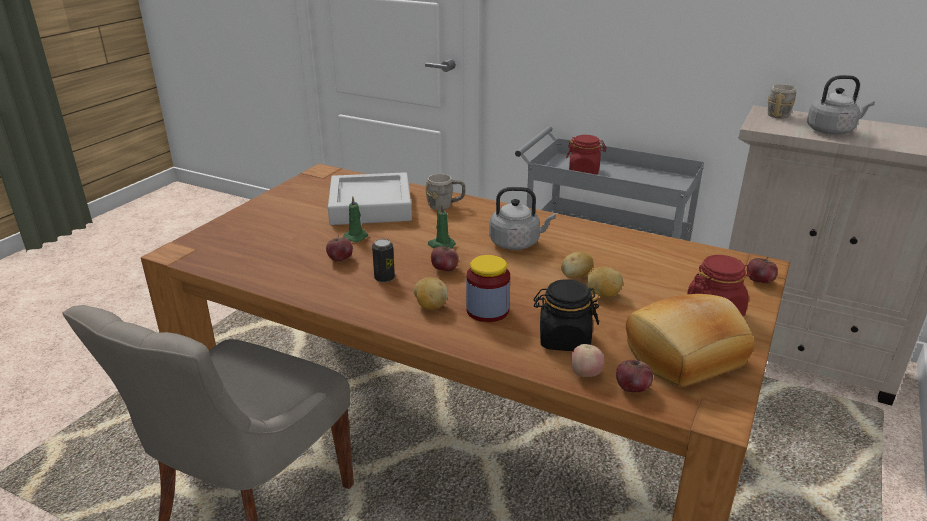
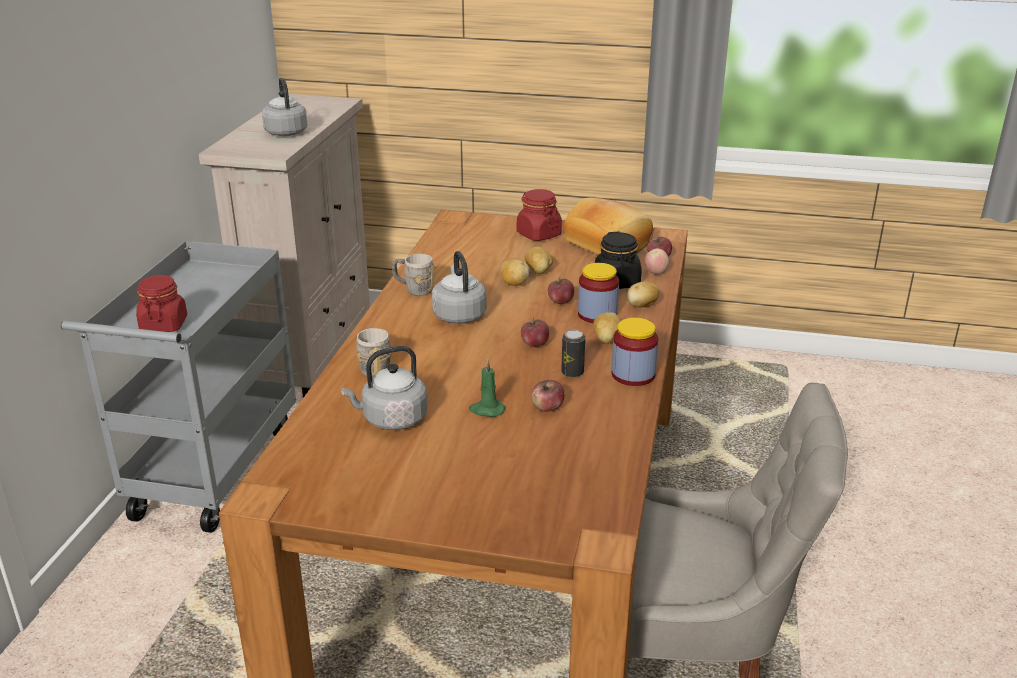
camera: 105 degrees left, 0 degrees up
grey tray [328,172,412,225] -> grey kettle [341,346,428,430]
green candle [428,203,456,249] -> none
apple [747,257,778,284] -> apple moved to [548,277,574,304]
grey mug [768,84,797,118] -> grey mug moved to [392,254,435,296]
none -> jar [612,318,658,386]
none -> potato [627,282,659,308]

